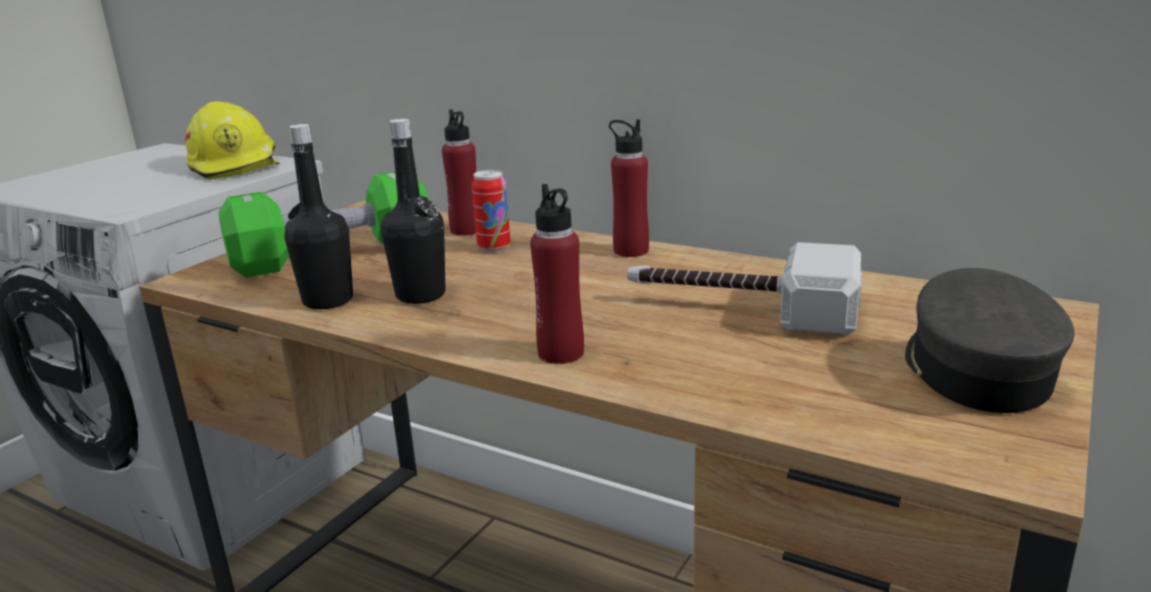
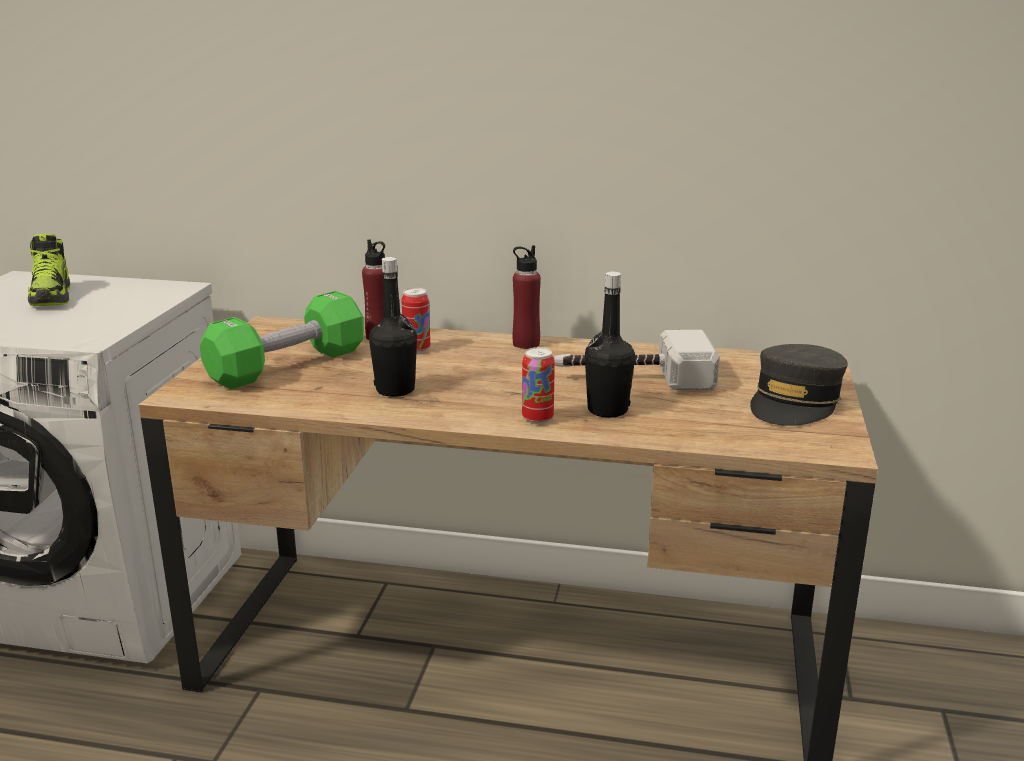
camera: 20 degrees left, 0 degrees up
yellow hard hat [185,101,280,180] -> none
black bottle [284,124,353,309] -> black bottle moved to [585,272,635,418]
red bottle [530,184,584,364] -> can [522,347,555,424]
grey cap [905,268,1074,413] -> grey cap turned 135 degrees counterclockwise [750,344,848,426]
none -> shoe [28,234,70,306]

